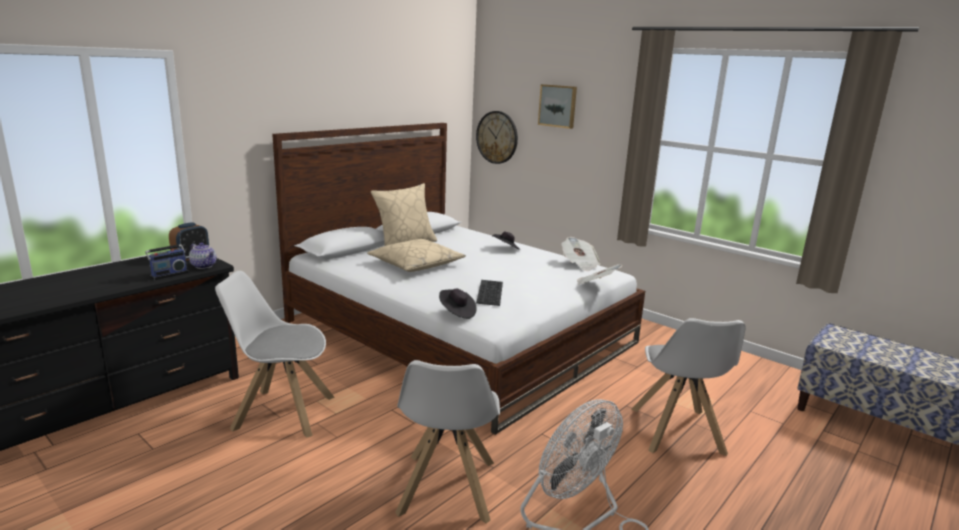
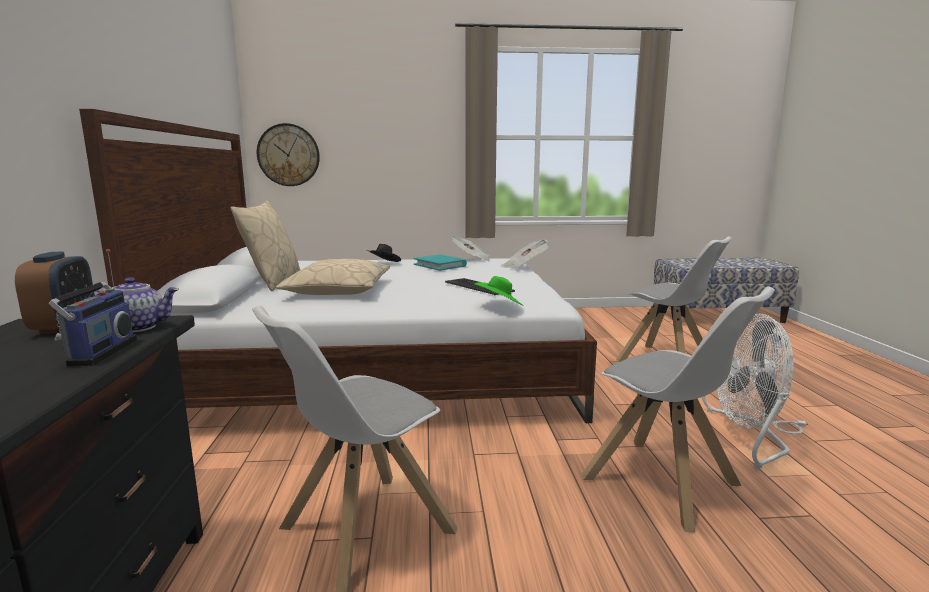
camera: 45 degrees left, 5 degrees down
black hat [439,288,476,319] -> green hat [475,276,523,306]
picture [538,84,577,129] -> none
none -> turquoise book [414,254,467,271]

